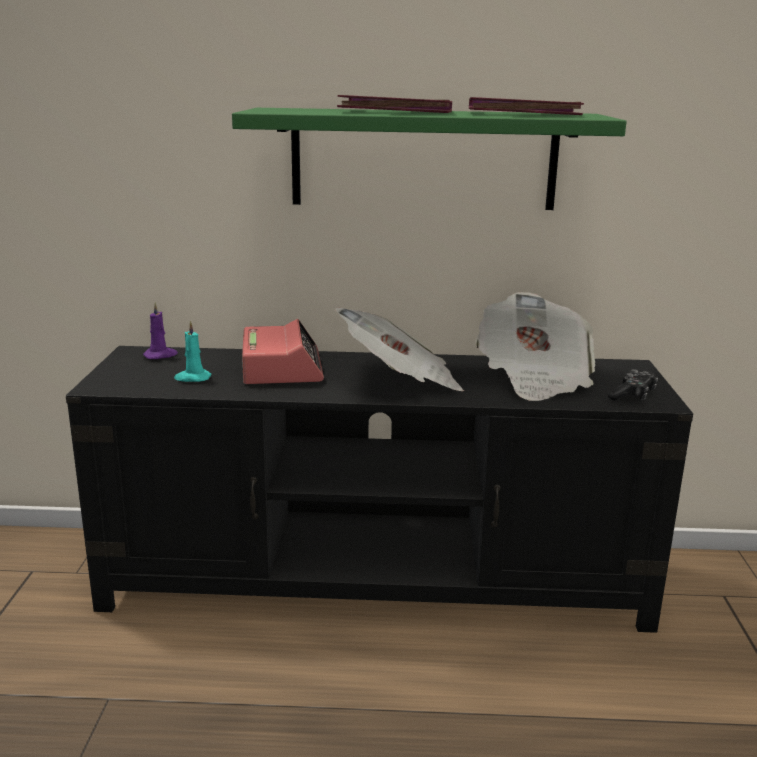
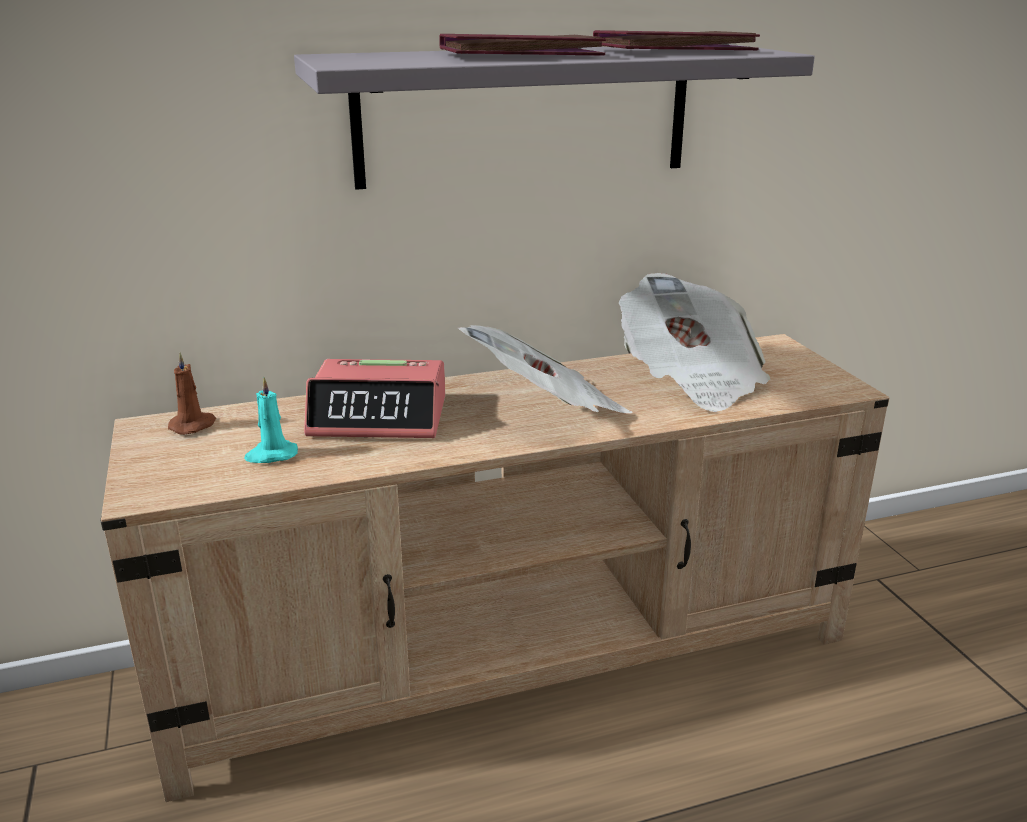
camera: 20 degrees left, 5 degrees up
black tv stand [66,346,693,633] -> beige tv stand [101,334,890,802]
purple candle [143,302,178,359] -> brown candle [168,352,216,435]
green shelf [232,108,627,210] -> grey shelf [294,44,815,190]
alarm clock [242,319,324,384] -> alarm clock turned 120 degrees clockwise [304,359,445,438]
game controller [608,369,658,401] -> none

